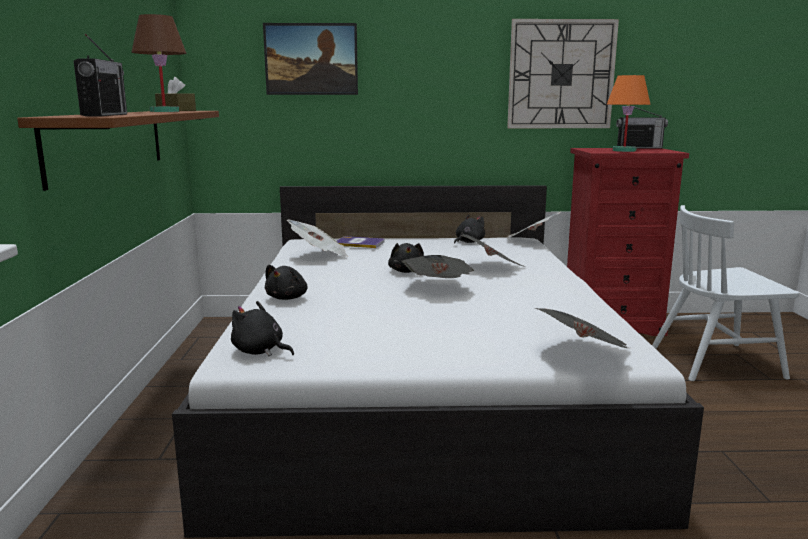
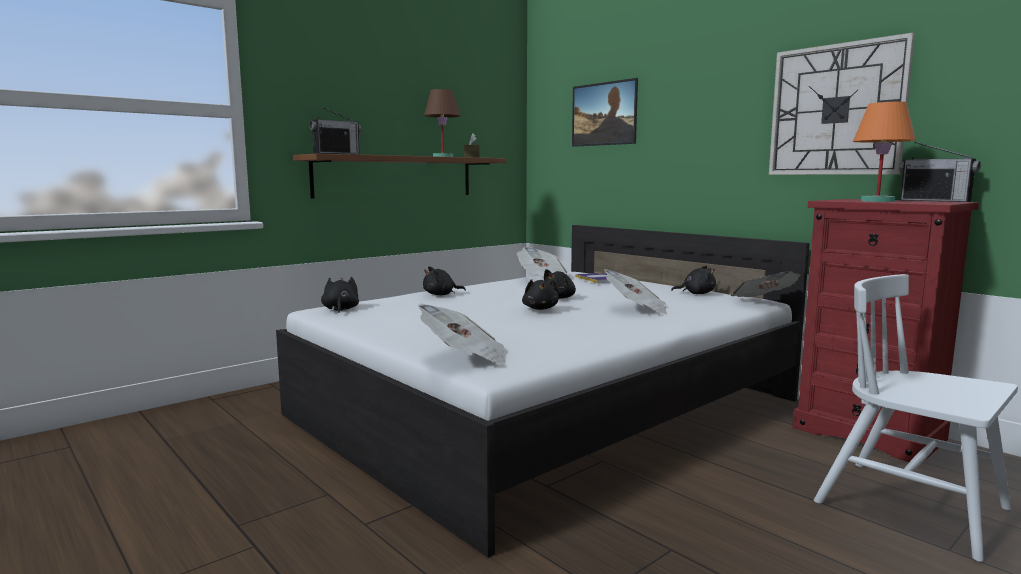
camera: 50 degrees right, 5 degrees down
newspaper [401,255,474,278] -> black plush toy [522,279,559,310]

